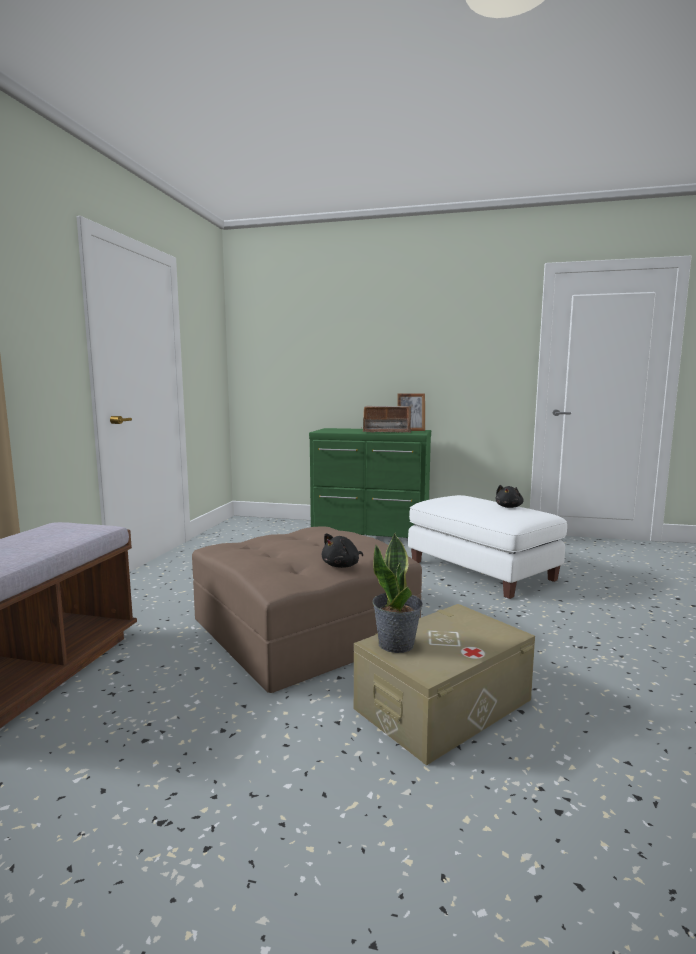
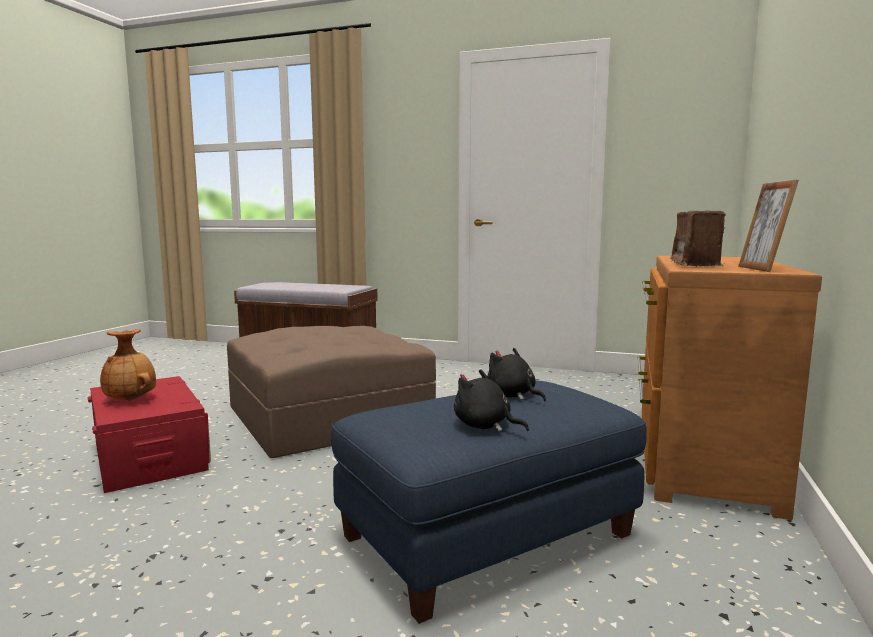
camera: 95 degrees right, 0 degrees up
green dresser [309,428,431,538] -> brown dresser [637,256,822,520]
black plush toy [322,533,363,568] -> black plush toy moved to [487,348,546,401]
beige storage box [354,604,535,766] -> red storage box [88,376,211,493]
potted plant [373,533,423,653] -> none
white ottoman [408,495,567,599] -> blue ottoman [331,381,647,624]
none -> brown vase [100,329,156,401]

